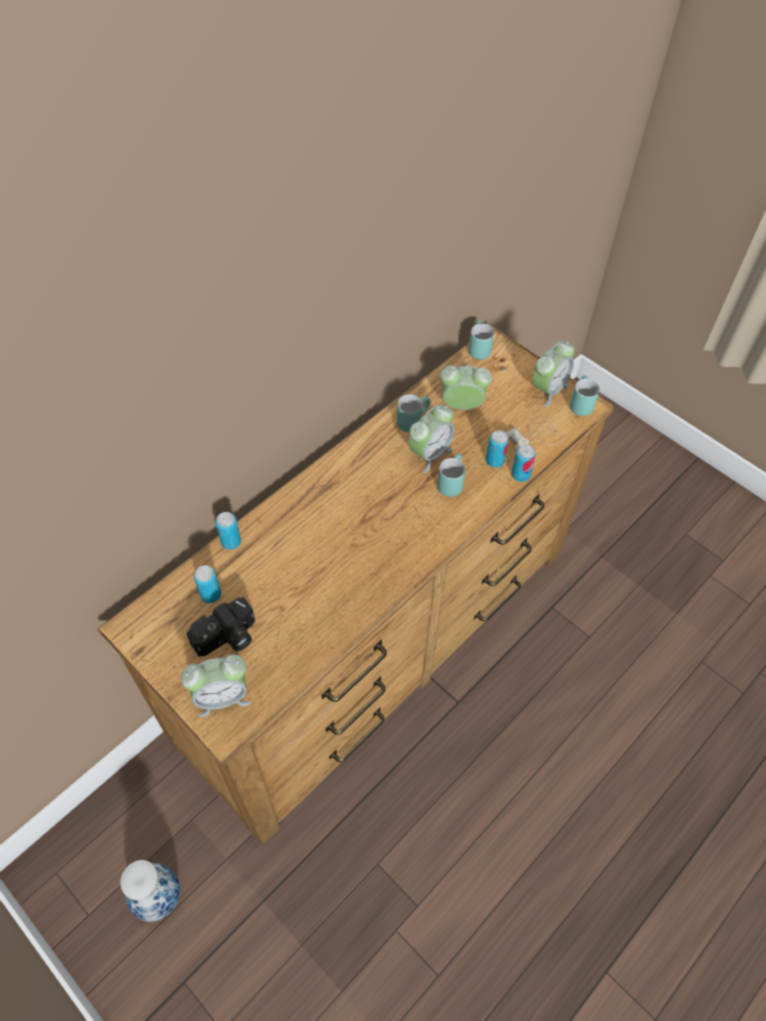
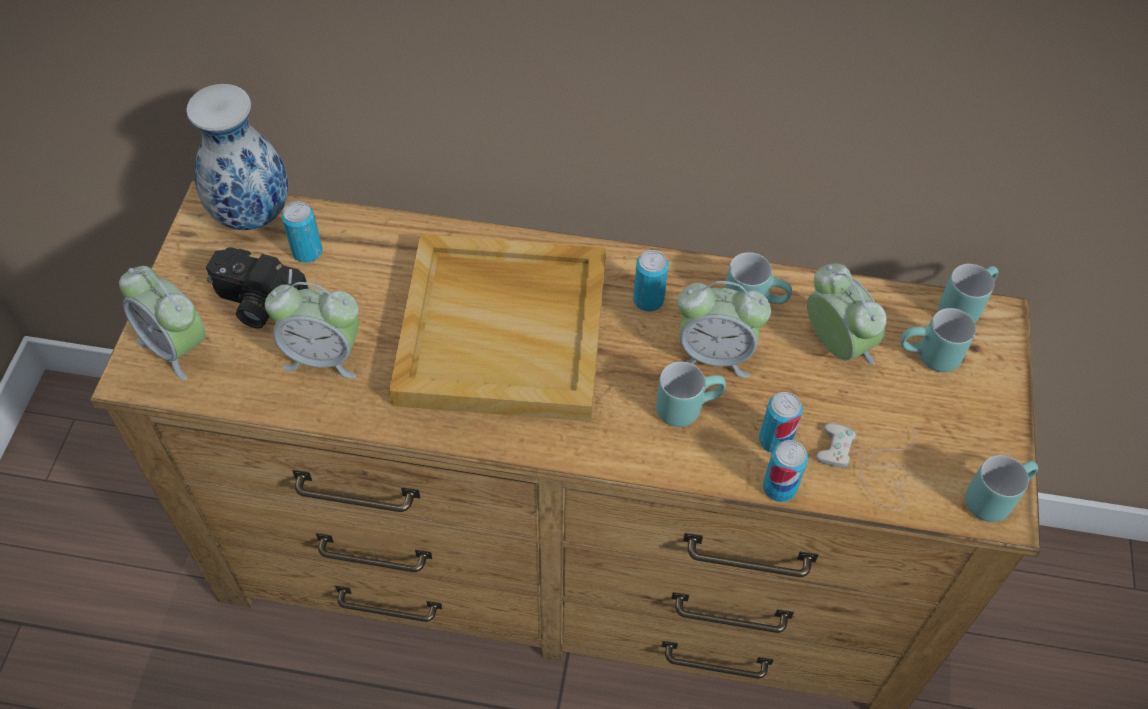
camera: 55 degrees right, 0 degrees up
vase [120,860,180,922] -> vase moved to [186,84,289,230]
can [215,512,241,550] -> can moved to [633,250,669,312]
alarm clock [532,341,574,407] -> alarm clock moved to [265,282,359,378]
none -> beige tray [389,234,606,422]
none -> turquoise mug [901,308,976,372]

